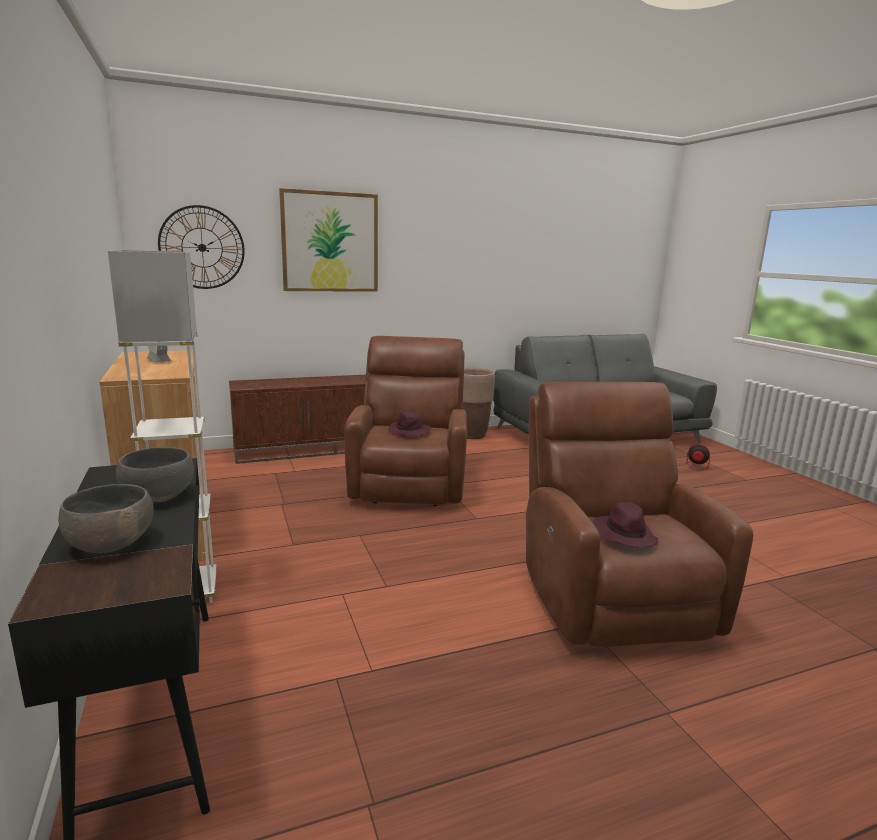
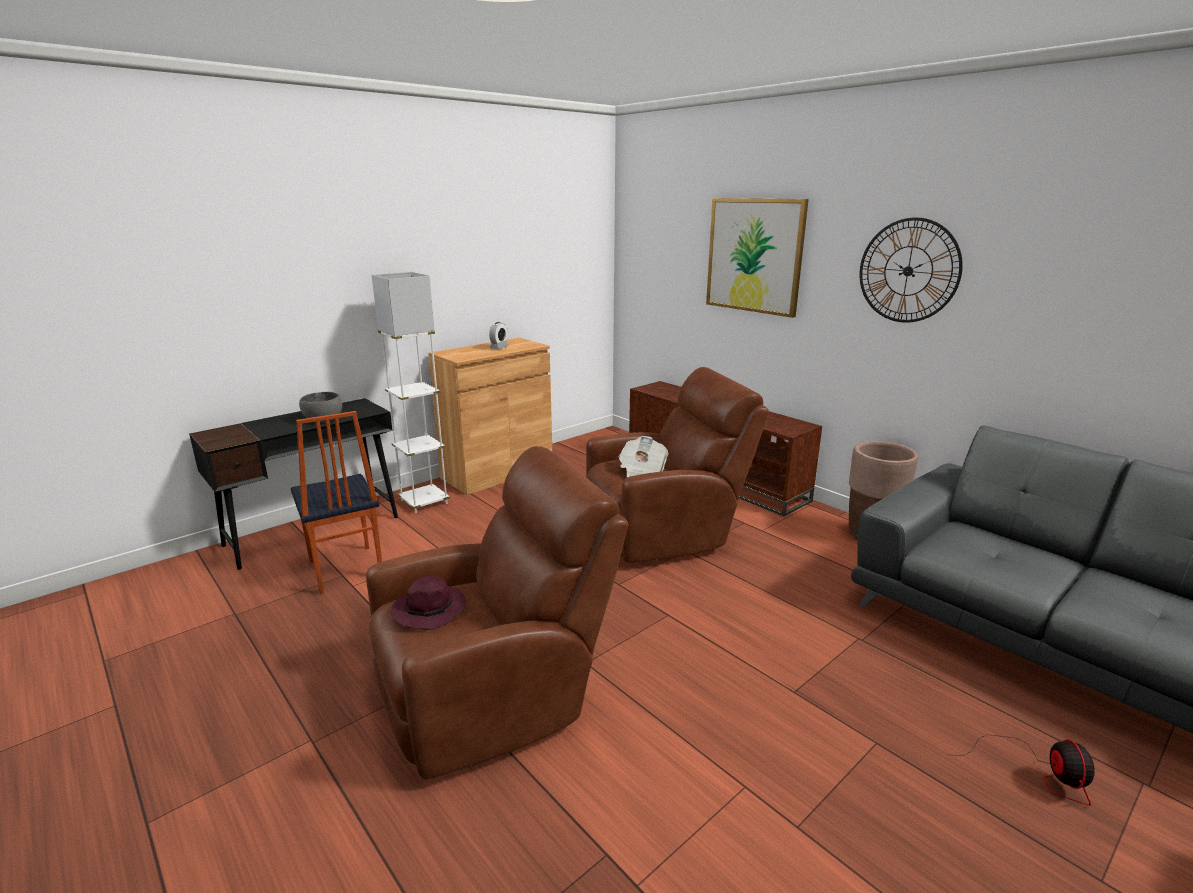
camera: 70 degrees right, 5 degrees up
grey bowl [58,484,154,553] -> none
wall clock [158,205,245,289] -> wall clock moved to [860,218,963,323]
purple hat [388,410,431,436] -> newspaper [619,436,668,477]
none -> chair [291,411,382,594]

